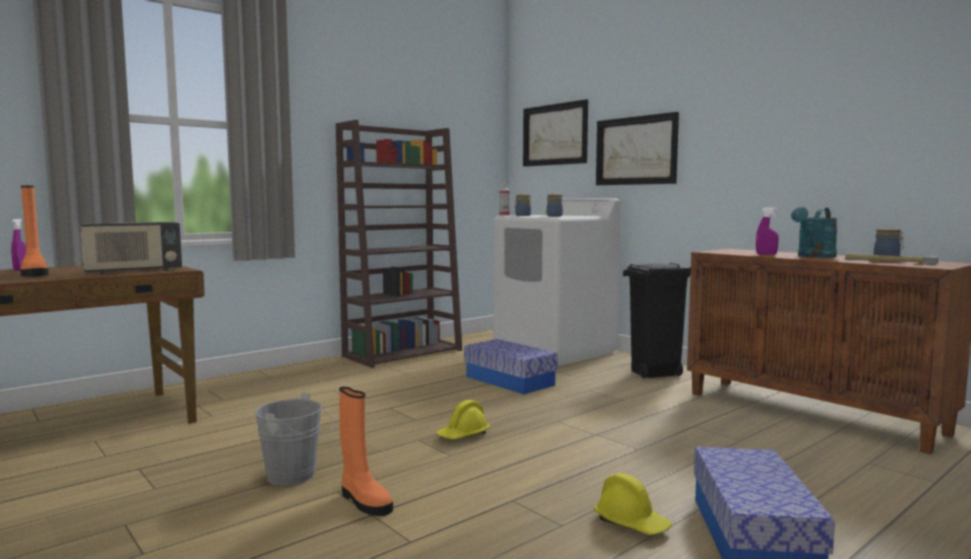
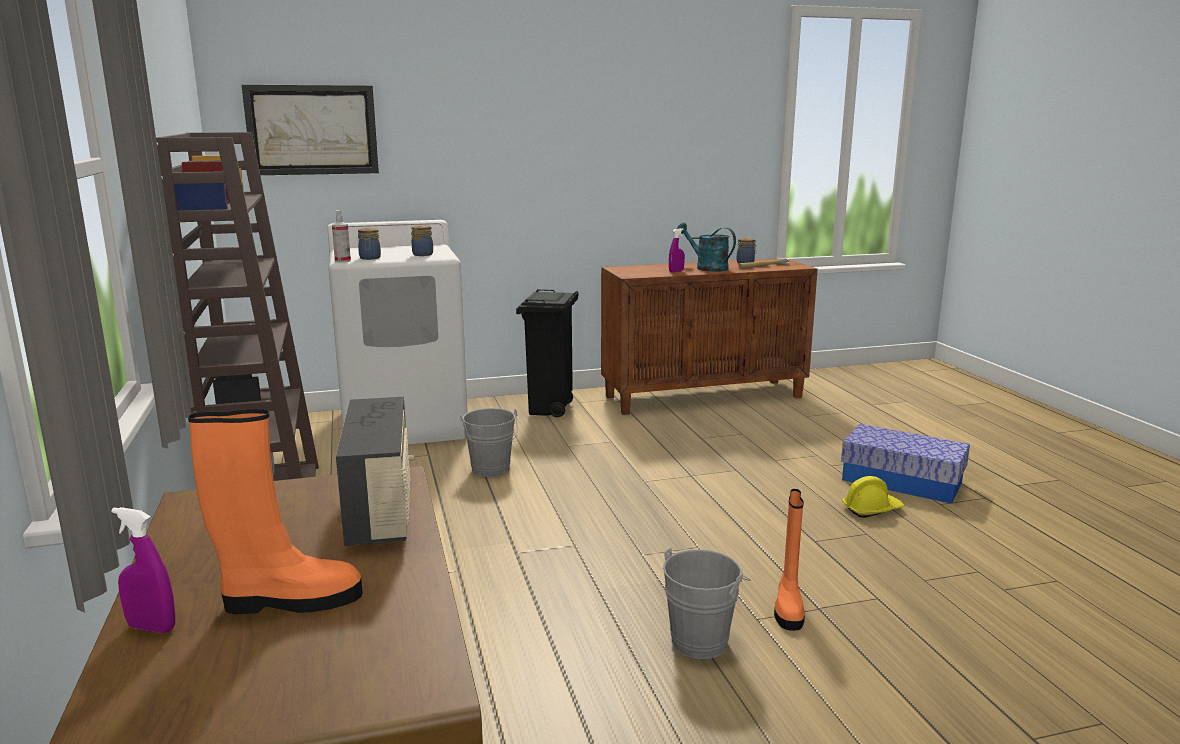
camera: 65 degrees left, 10 degrees up
orange boot [339,387,393,516] -> orange boot turned 120 degrees clockwise [774,489,805,631]
yellow hard hat [436,400,490,439] -> none
storage box [464,339,558,394] -> grey bucket [460,408,518,477]
picture [596,112,679,185] -> none
turquoise watering can [791,207,838,258] -> turquoise watering can turned 150 degrees clockwise [677,223,736,272]

